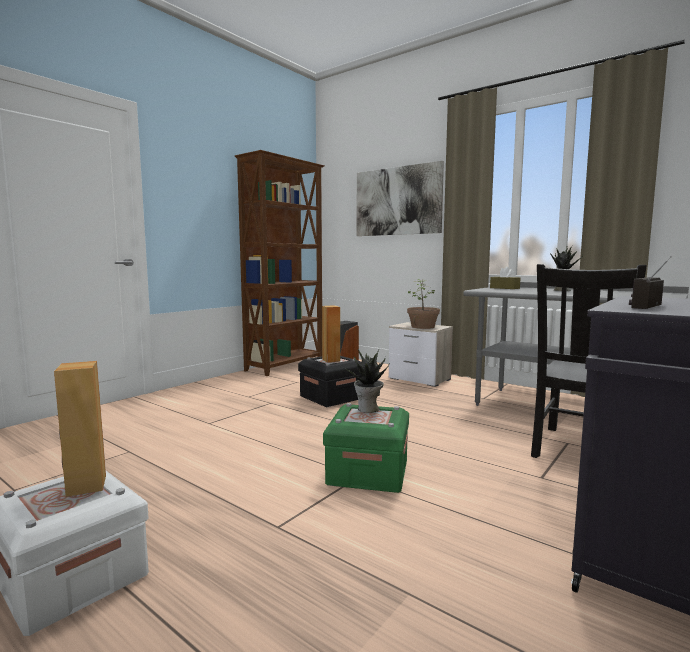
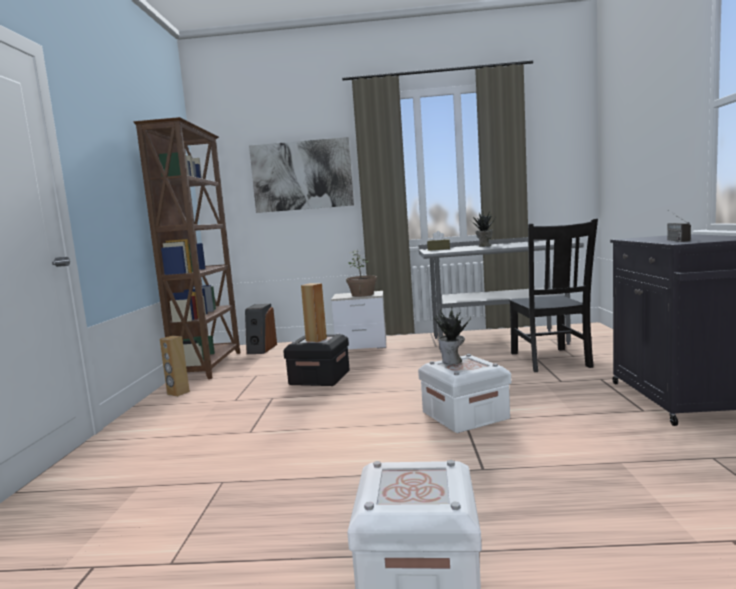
camera: 35 degrees left, 0 degrees up
brown speaker [54,361,106,497] -> brown speaker moved to [160,336,190,397]
green storage box [323,403,409,493] -> white storage box [418,354,511,433]

